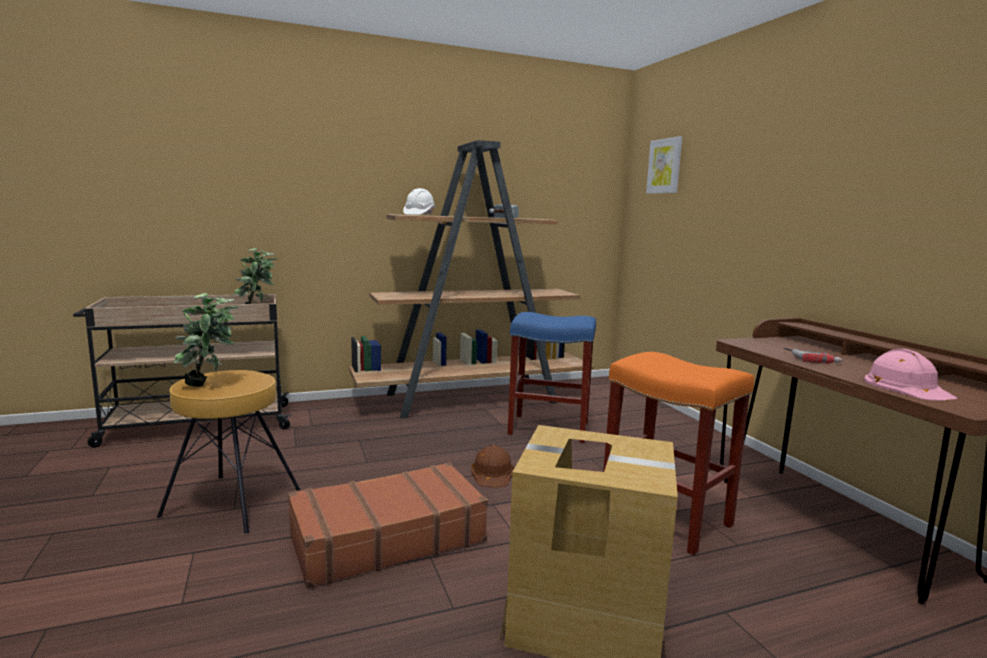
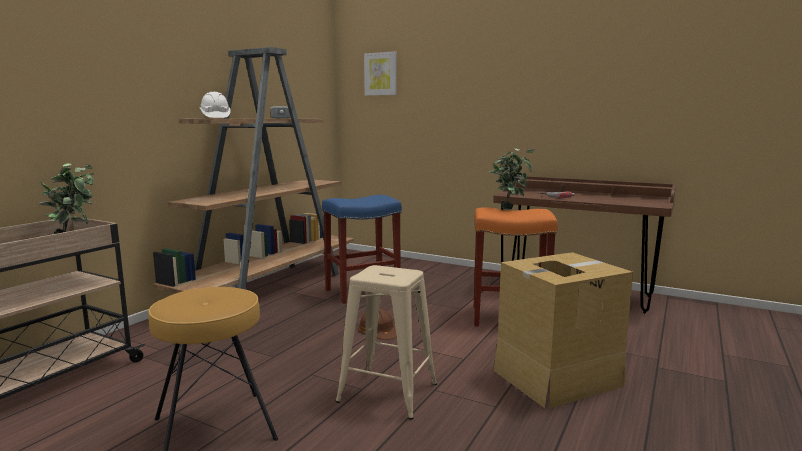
camera: 40 degrees left, 0 degrees up
potted plant [173,293,238,387] -> potted plant moved to [489,148,535,210]
brown suitcase [288,462,488,588] -> beige stool [335,265,437,420]
pink hard hat [864,349,957,401] -> none

